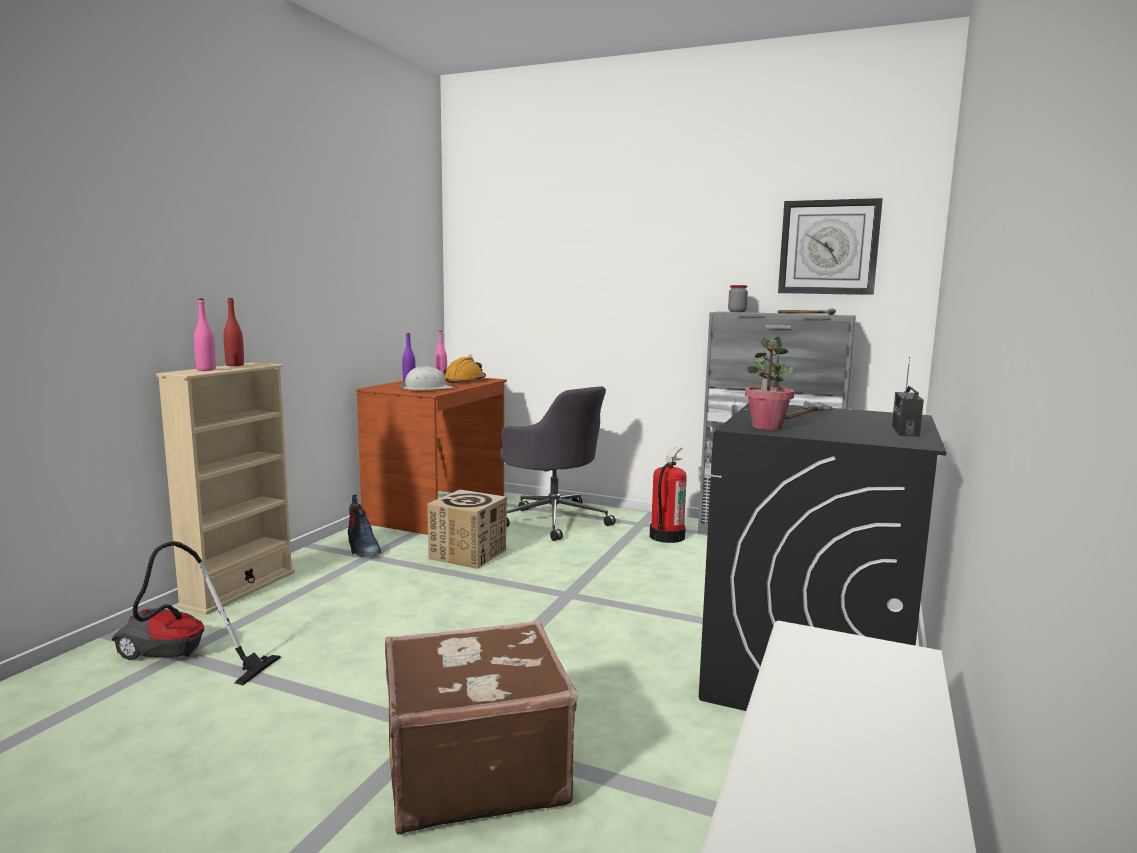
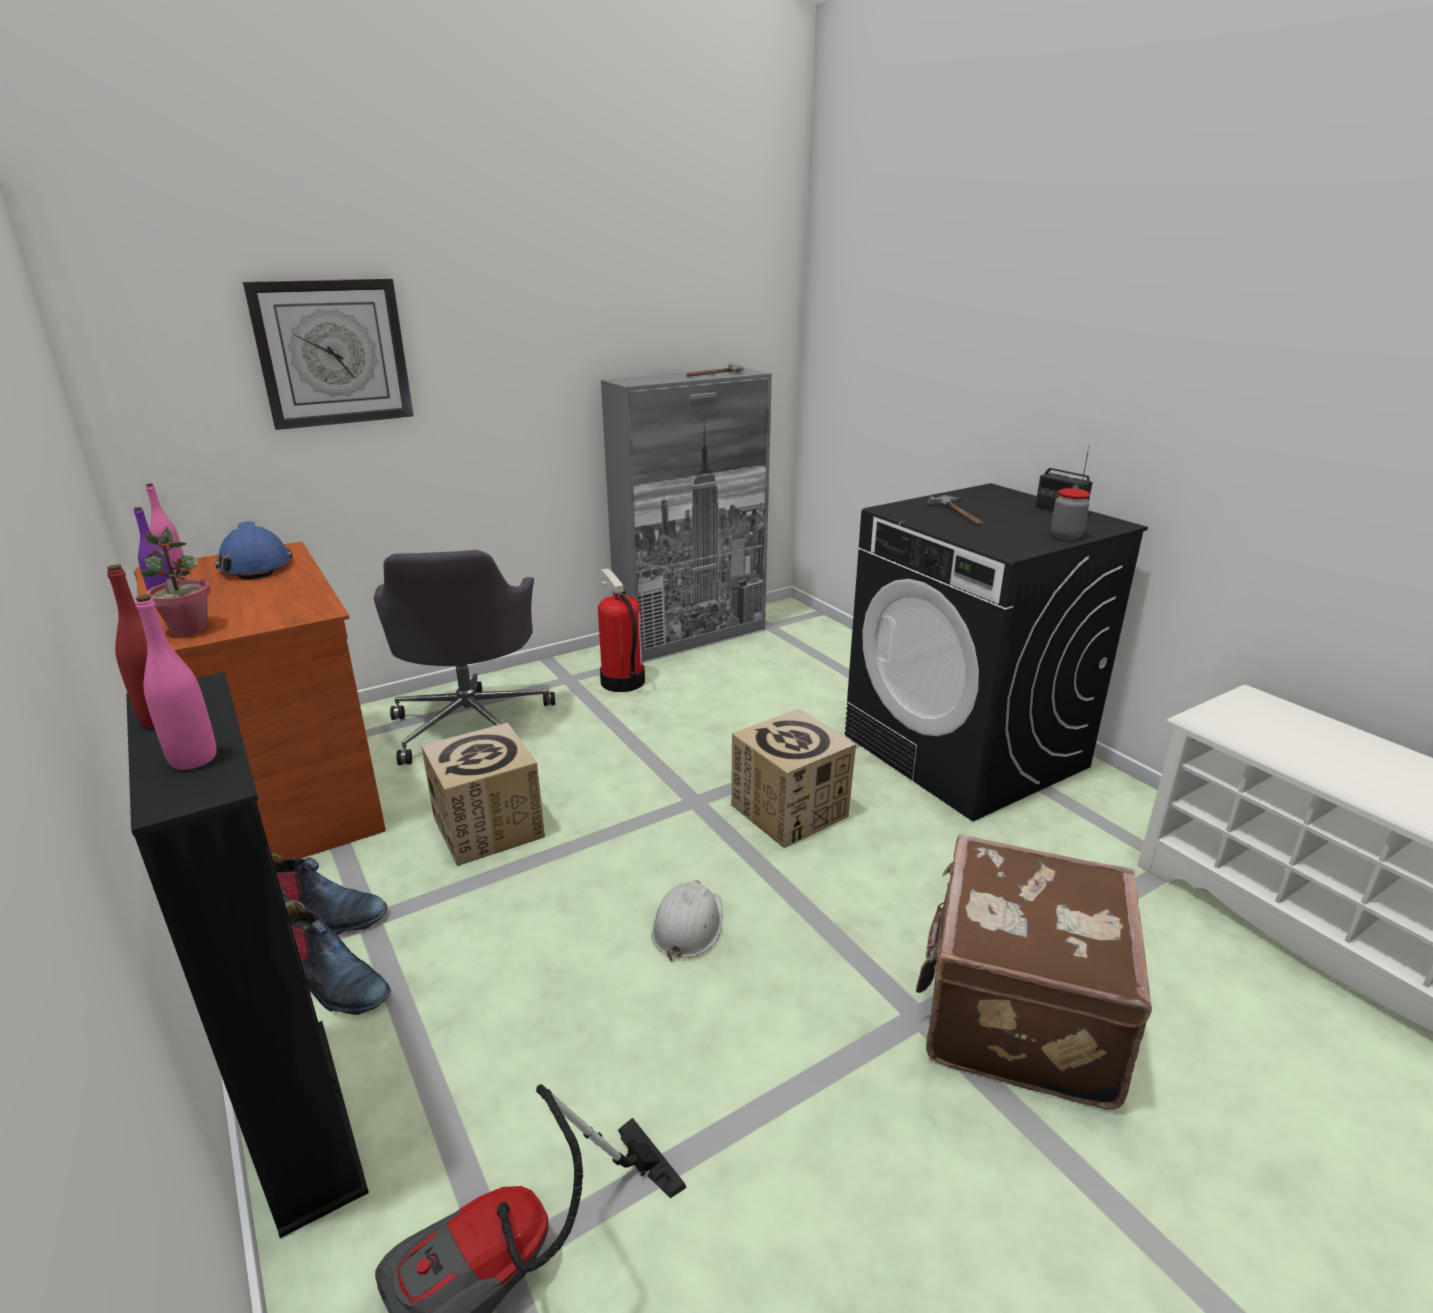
camera: 55 degrees left, 15 degrees up
beige bookcase [156,362,295,615] -> black bookcase [126,672,369,1238]
white hard hat [400,366,454,390] -> white hard hat moved to [651,880,722,961]
orange hard hat [443,357,486,384] -> blue hard hat [215,521,293,580]
grey office chair [500,386,616,541] -> grey office chair turned 90 degrees clockwise [374,550,555,765]
jar [728,285,748,312] -> jar moved to [1051,488,1090,540]
potted plant [745,337,794,430] -> potted plant moved to [140,526,211,636]
wall clock [778,198,883,295] -> wall clock moved to [243,279,414,430]
none -> boot [280,884,391,1015]
none -> cardboard box [731,709,856,848]

